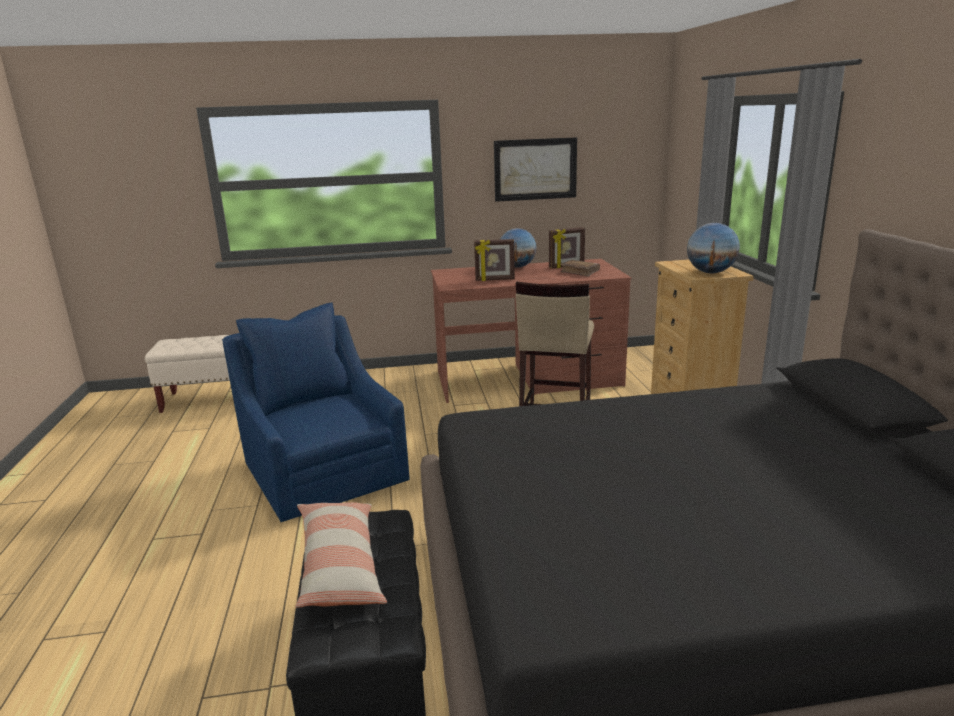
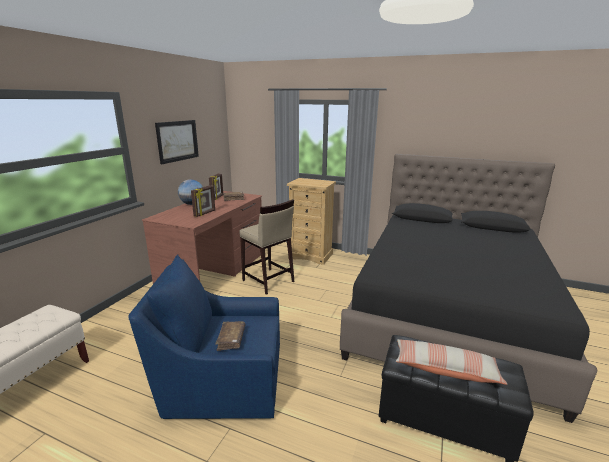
camera: 60 degrees left, 0 degrees up
globe [687,223,740,273] -> none
none -> brown book [215,321,245,351]

